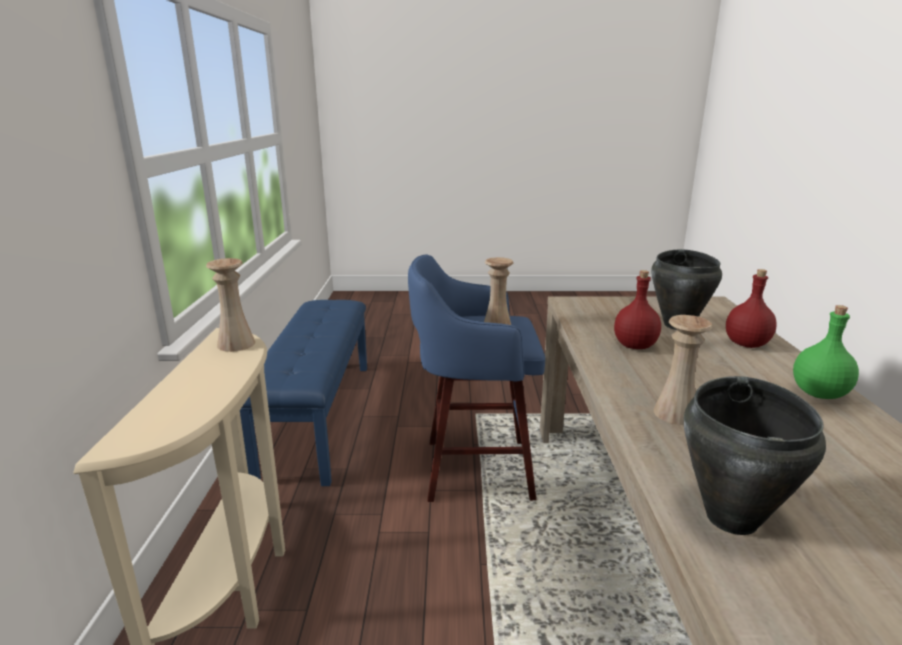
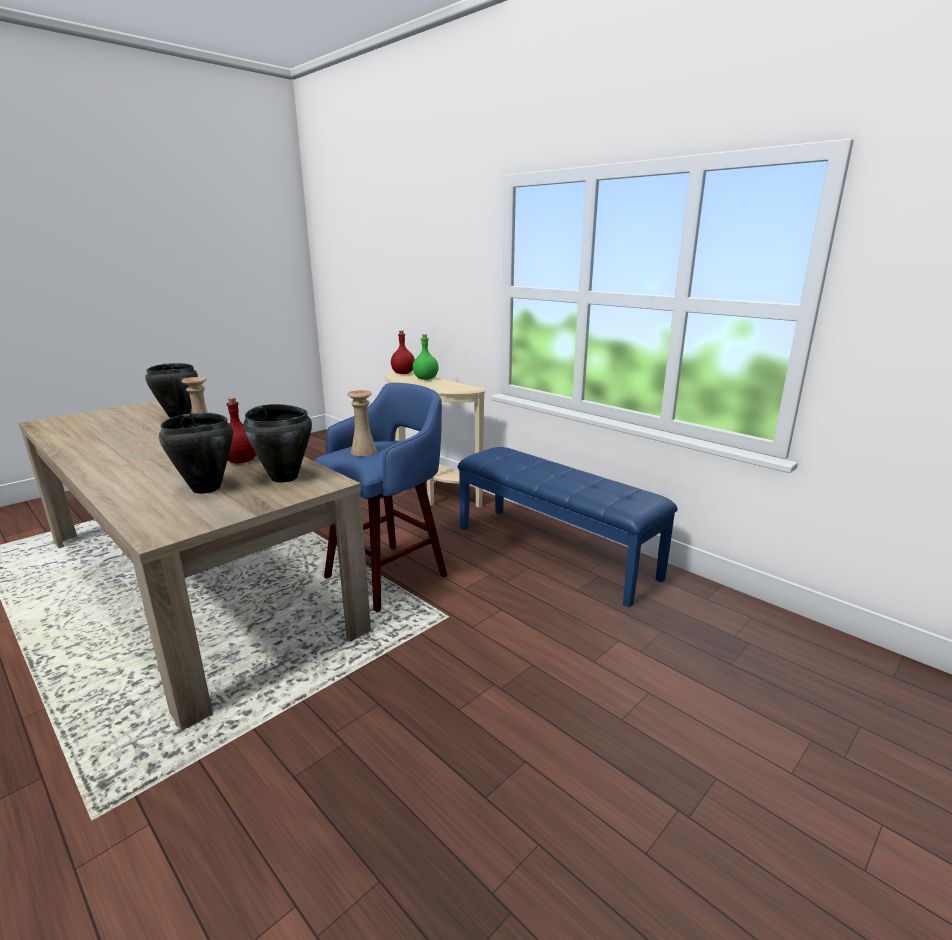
camera: 135 degrees right, 0 degrees up
beige vase [206,258,255,352] -> none
red bottle [726,269,777,348] -> red bottle moved to [391,330,415,374]
green bottle [793,305,859,399] -> green bottle moved to [413,334,439,380]
none -> black cooking pot [243,404,312,483]

